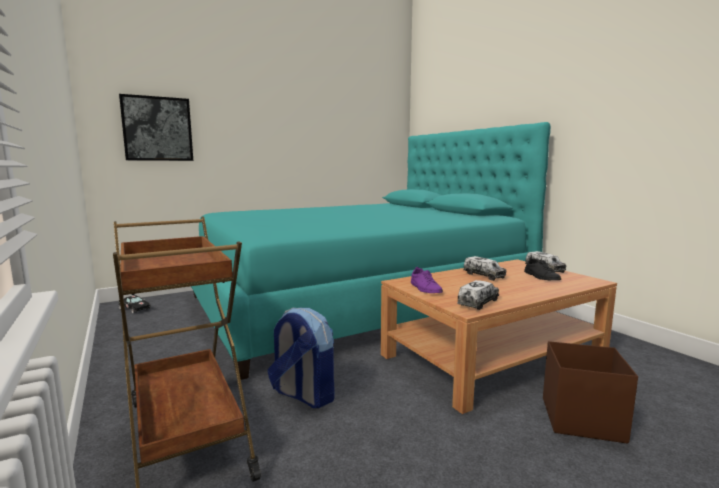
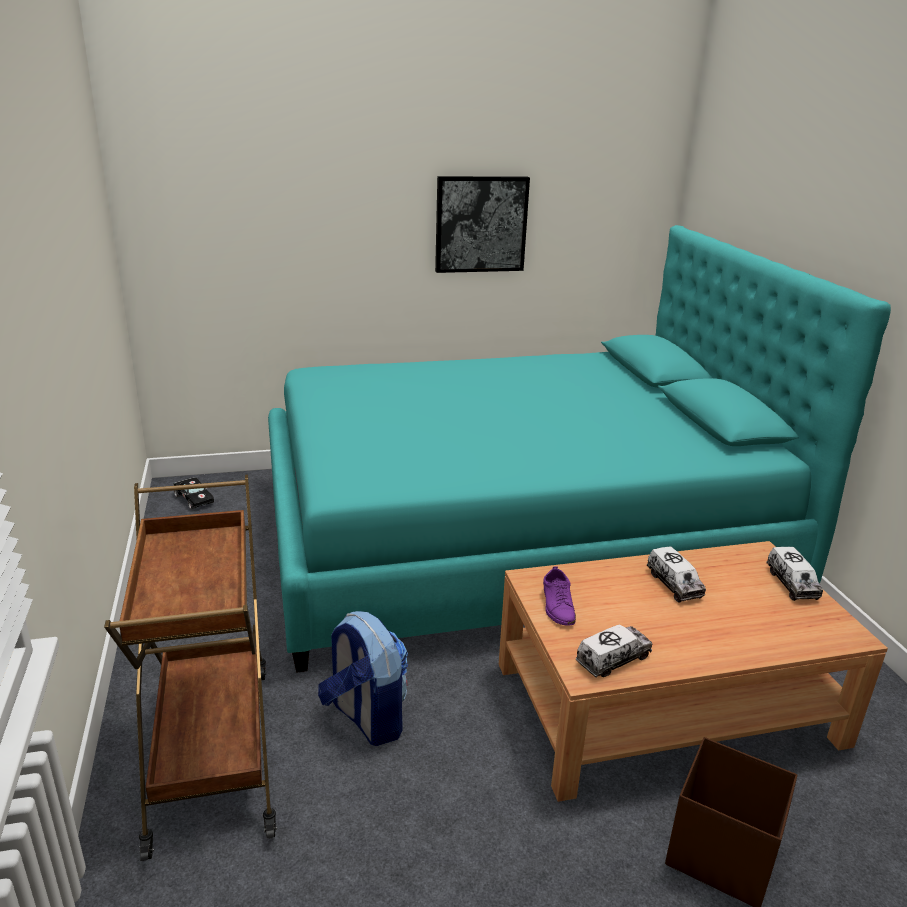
camera: 15 degrees right, 15 degrees up
picture [119,94,193,161] -> picture moved to [435,176,530,273]
black shoe [524,257,561,280] -> none

